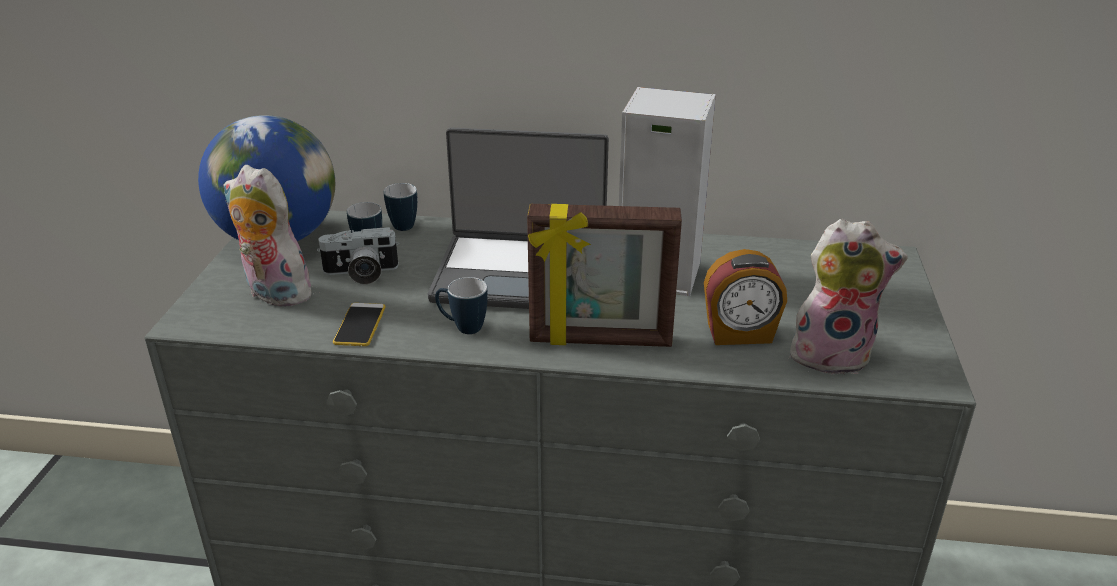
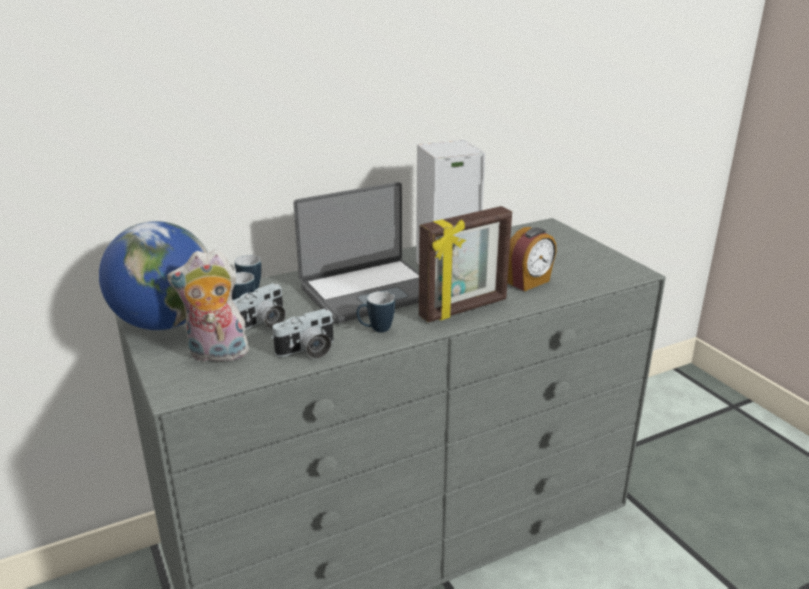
camera: 35 degrees left, 5 degrees down
phone [333,303,385,346] -> camera [271,309,334,359]
plush toy [790,219,908,374] -> none

